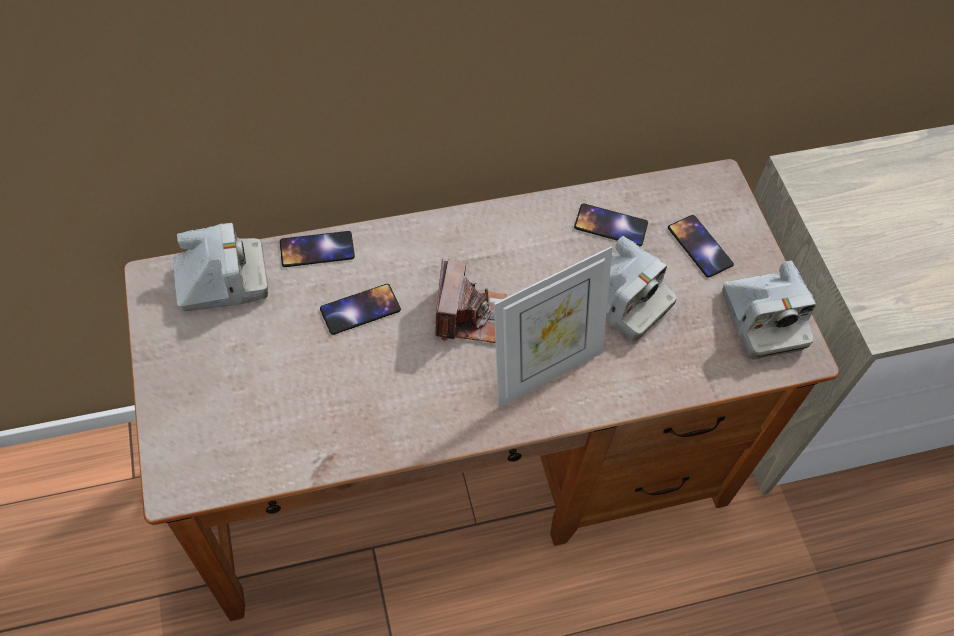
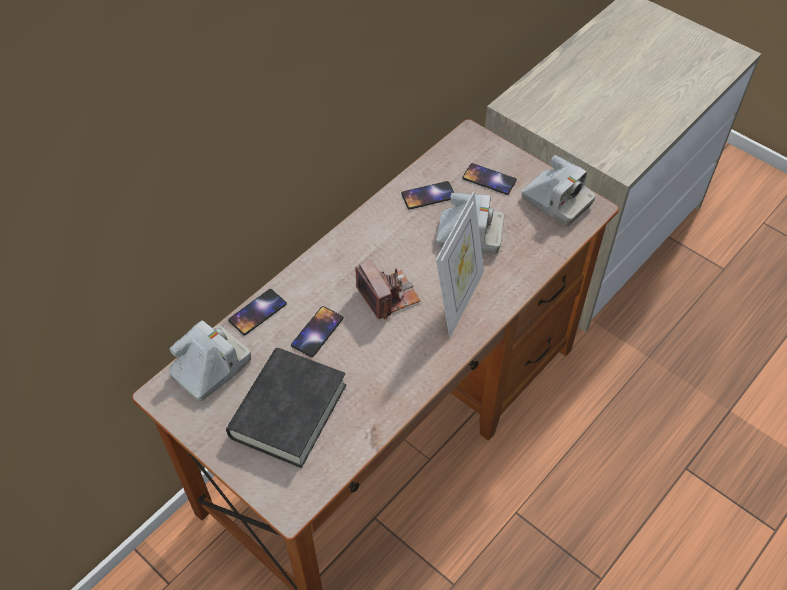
camera: 30 degrees left, 5 degrees down
none -> black book [226,348,346,468]

